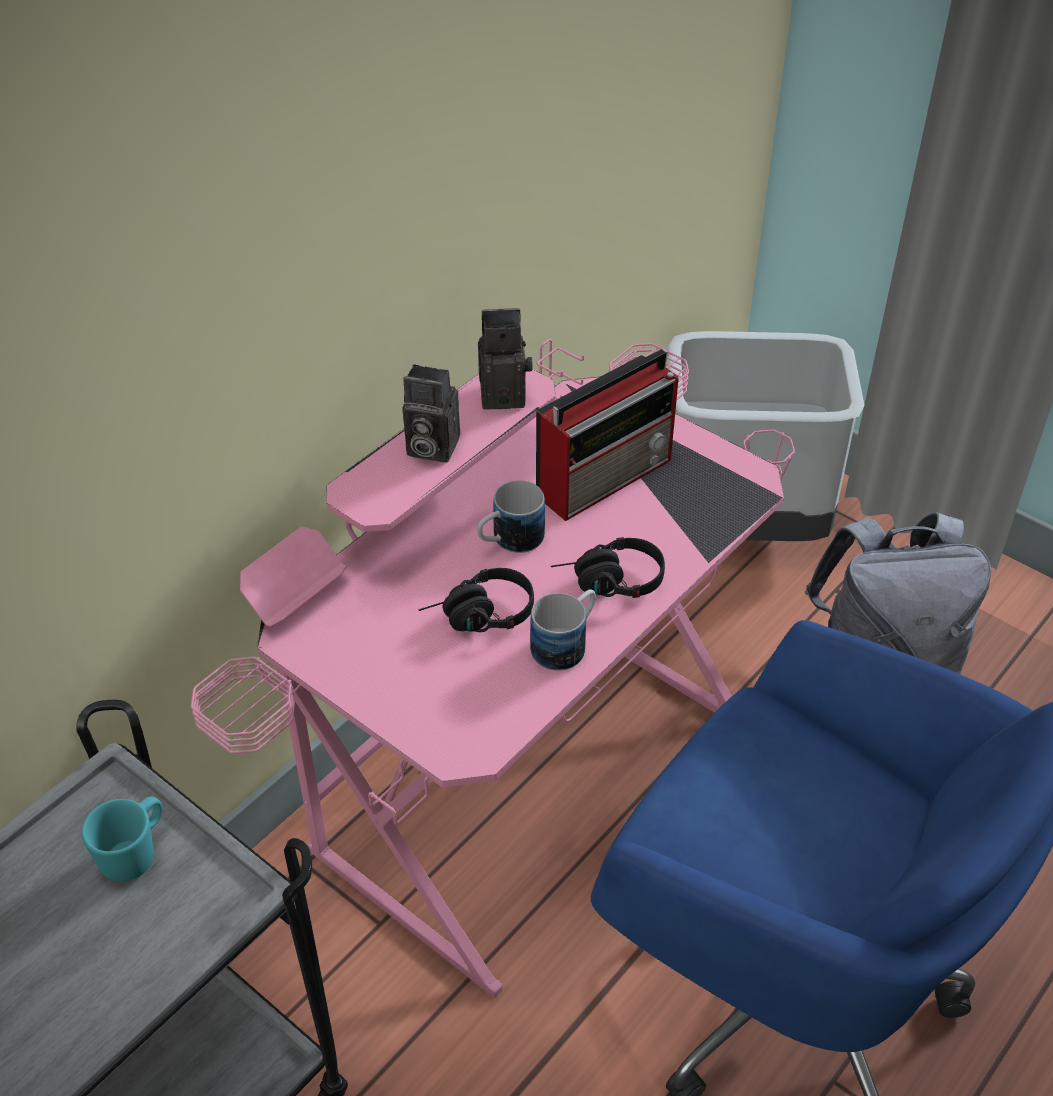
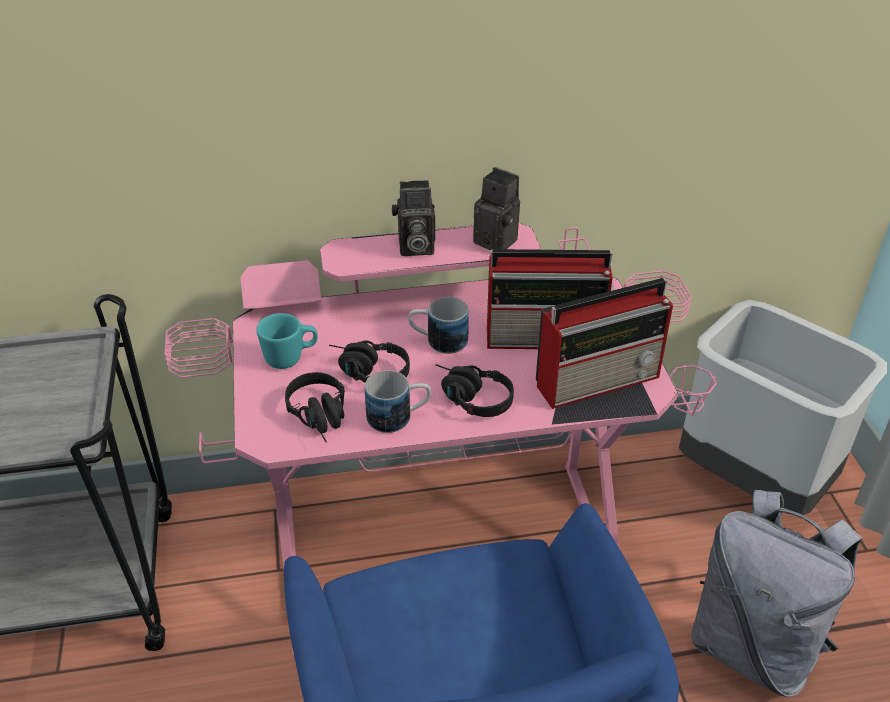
camera: 40 degrees right, 5 degrees down
turquoise mug [81,796,163,882] -> turquoise mug moved to [256,313,318,369]
camera [402,364,460,463] -> camera turned 60 degrees counterclockwise [392,180,435,256]
none -> black headphones [285,372,345,442]
none -> radio [536,278,673,409]

